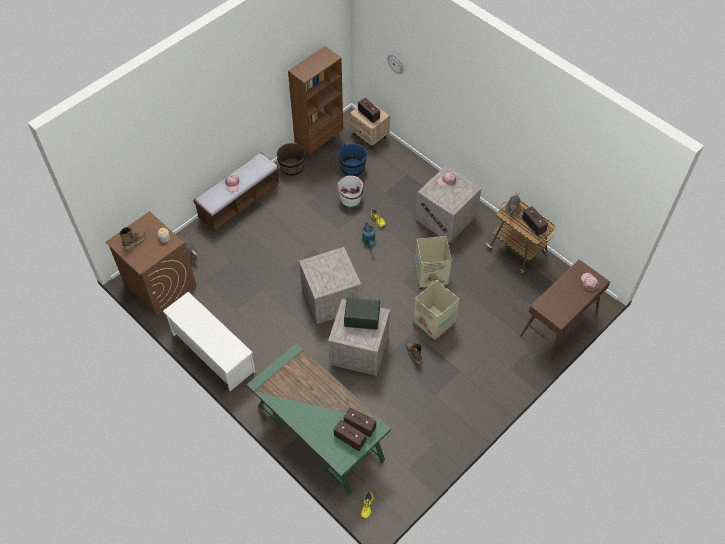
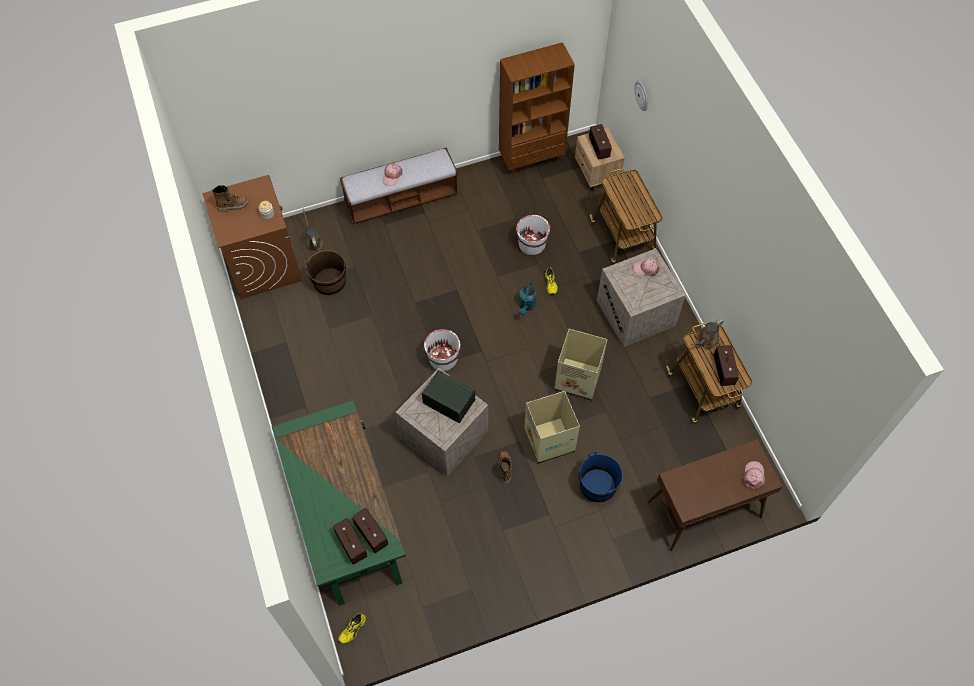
camera: 25 degrees right, 5 degrees up
white shoe rack [163,292,255,391] -> none
brown bucket [276,143,305,177] -> brown bucket moved to [305,250,346,295]
crate [299,247,361,324] -> white bucket [423,329,461,371]
blue bucket [339,143,367,177] -> blue bucket moved to [579,451,623,502]
none -> cart [590,168,662,264]

